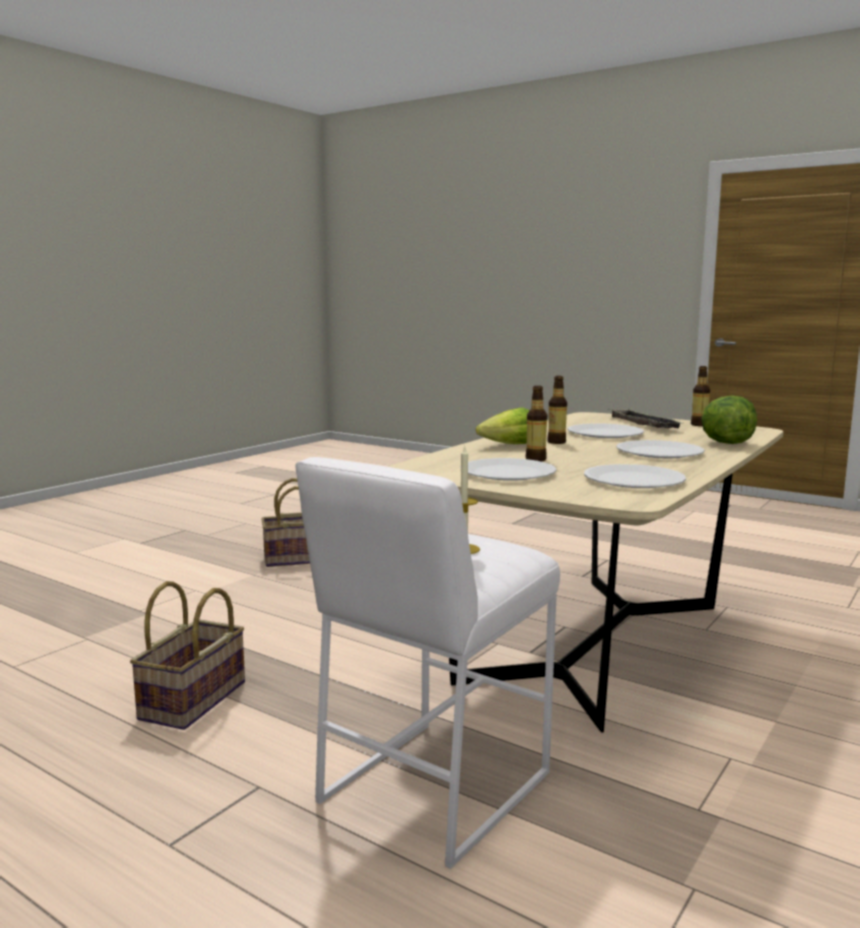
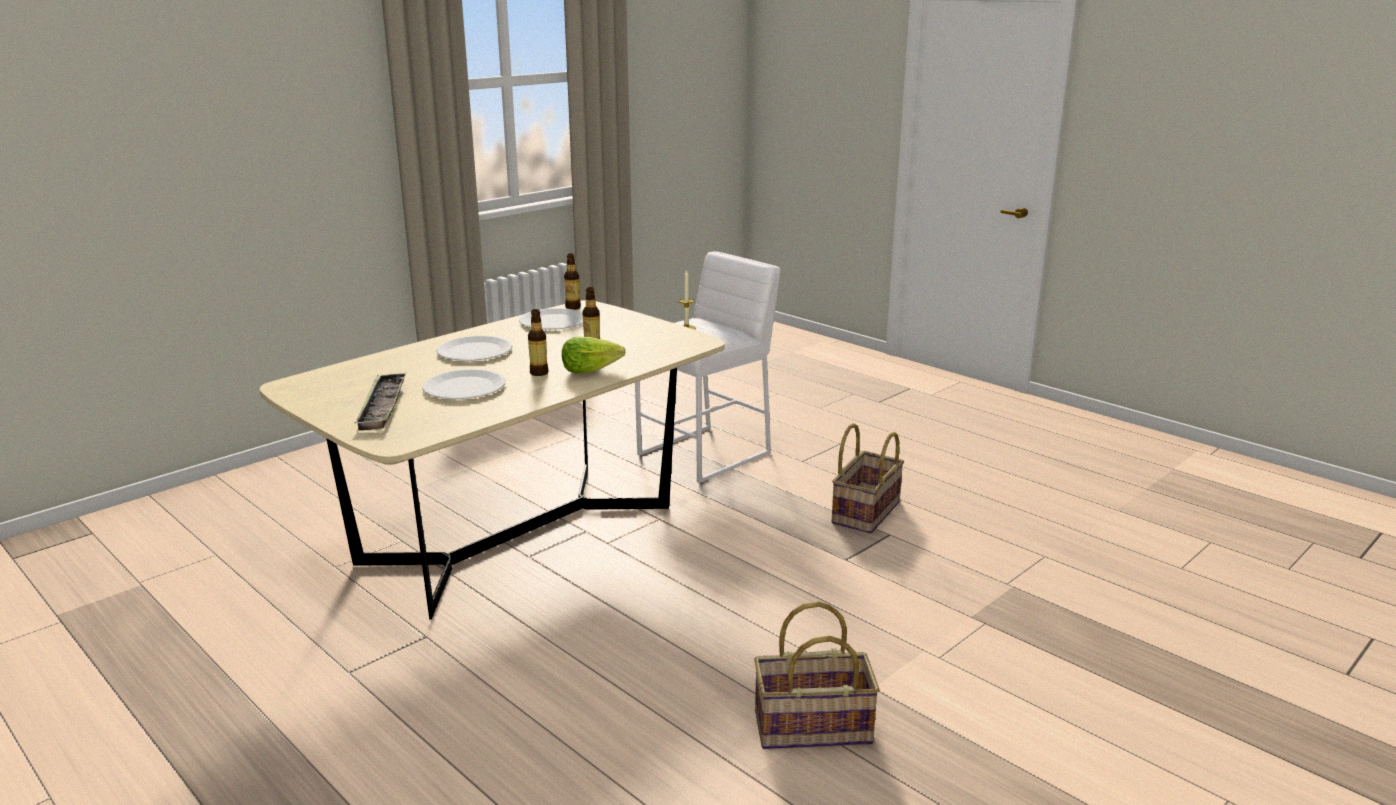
camera: 170 degrees left, 10 degrees up
white plate [460,458,556,481] -> none
bottle [691,366,710,426] -> bottle moved to [564,253,581,310]
lettuce [702,395,757,444] -> none

